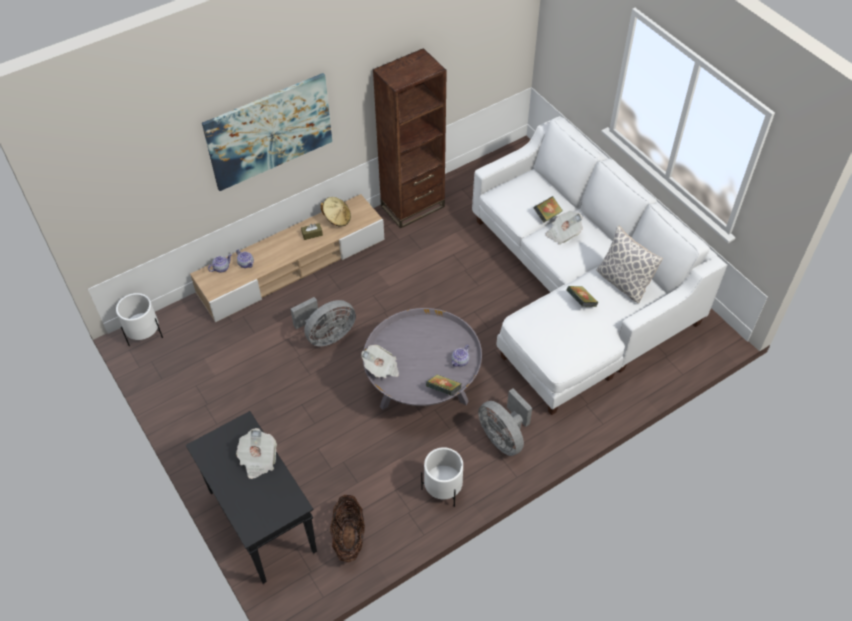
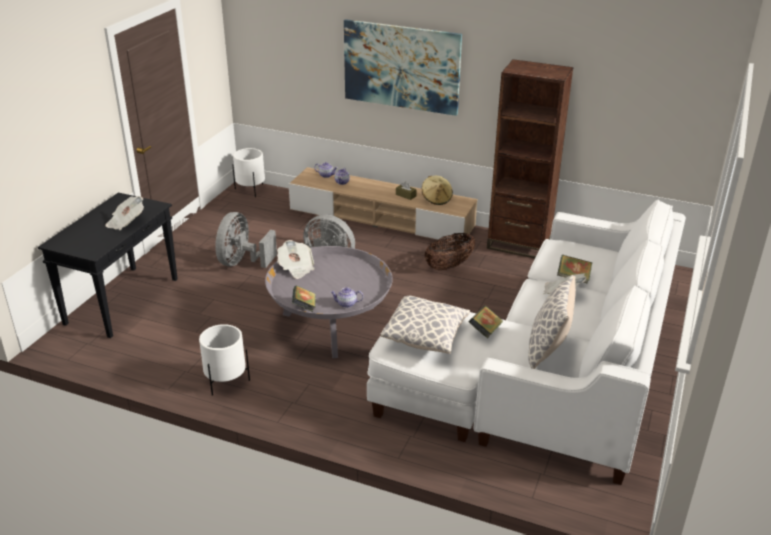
camera: 55 degrees right, 20 degrees down
basket [330,495,365,562] -> basket moved to [424,233,475,270]
grey fan [478,389,532,456] -> grey fan moved to [215,212,277,268]
none -> pillow [380,296,470,354]

